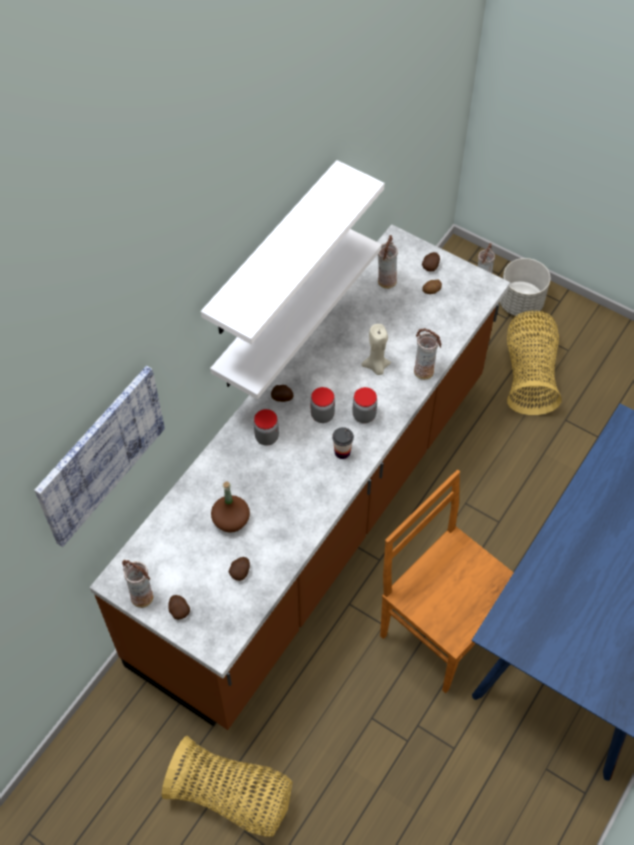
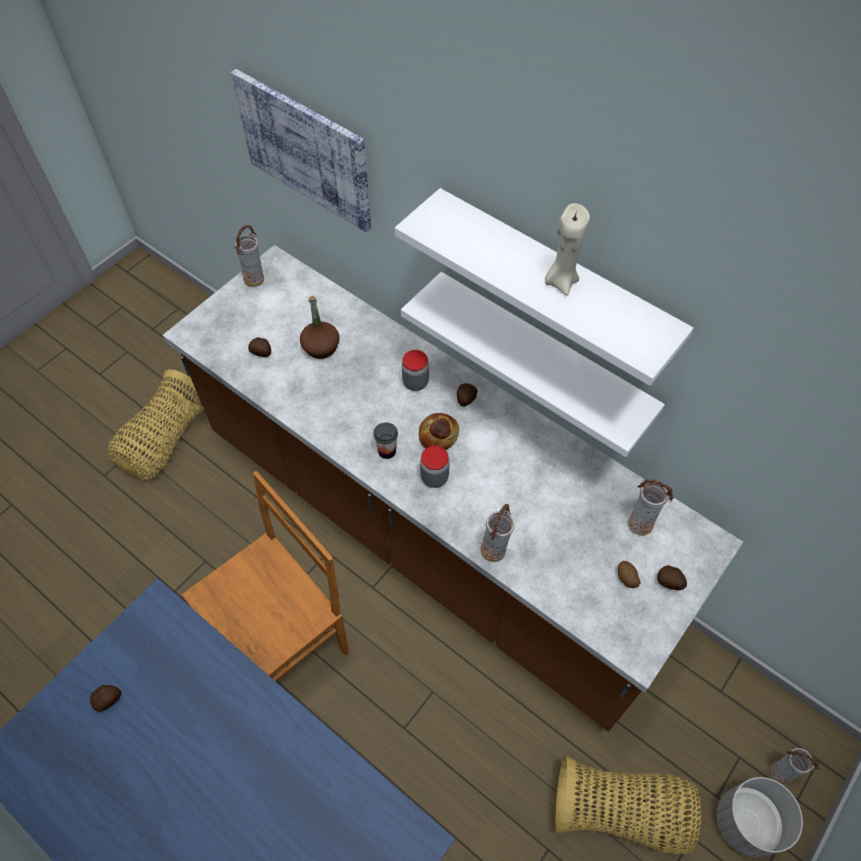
camera: 95 degrees right, 0 degrees up
potato [168,595,190,620] -> potato moved to [90,685,121,712]
jar [311,387,335,423] -> bread [419,413,459,450]
beige candle [361,324,391,375] -> beige candle moved to [545,203,590,296]

